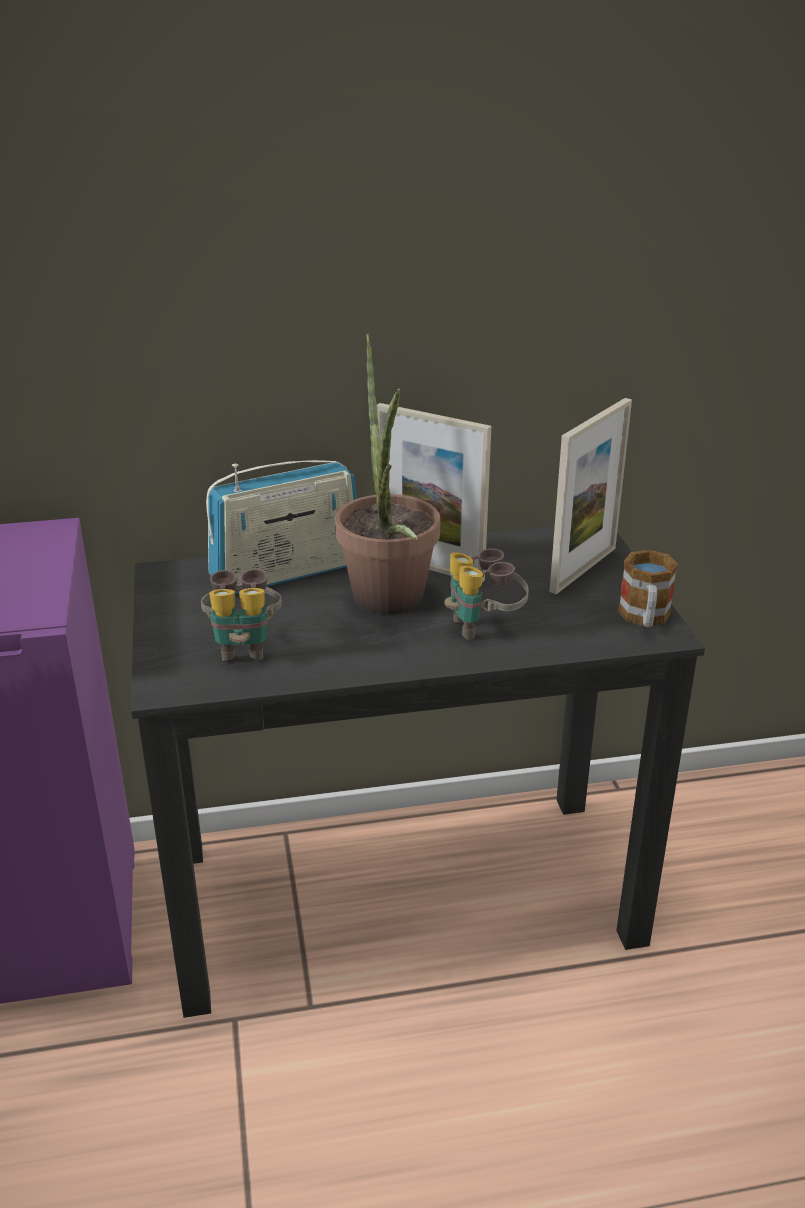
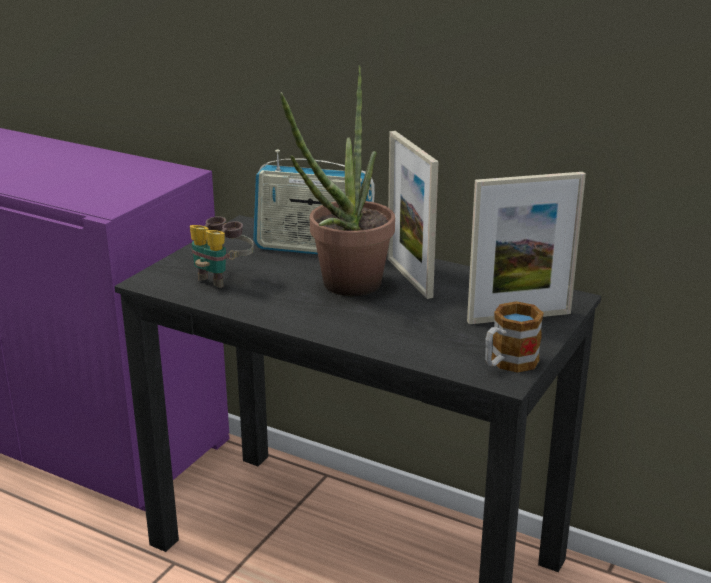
camera: 40 degrees right, 5 degrees down
binoculars [445,548,529,640] -> none

